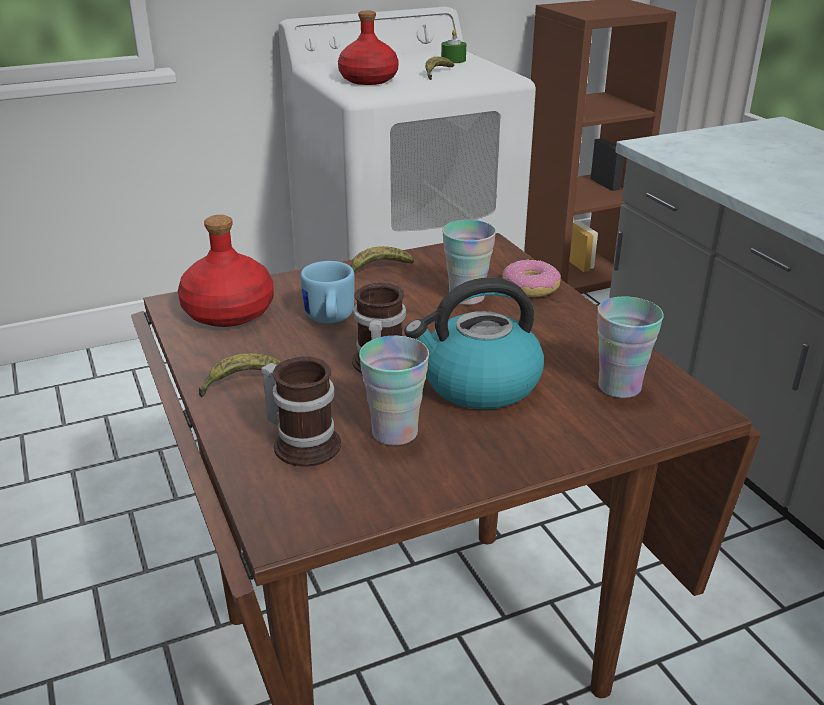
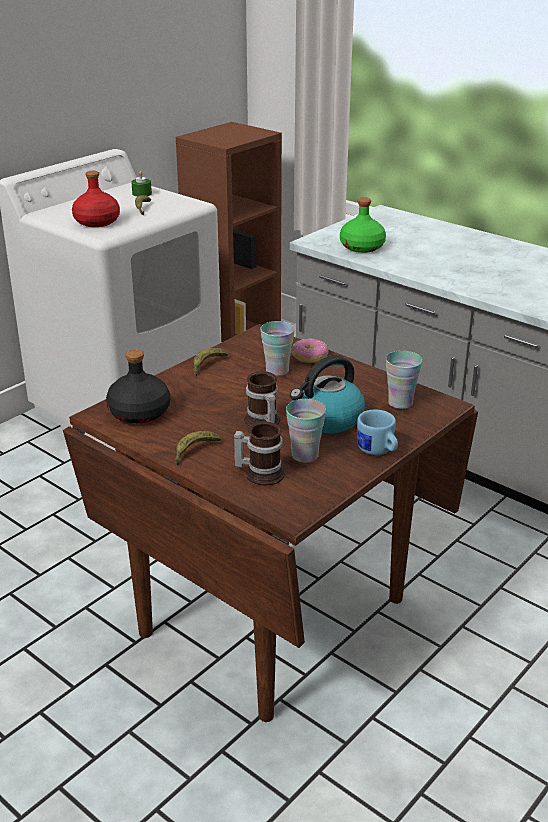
camera: 25 degrees left, 0 degrees up
red bottle [178,215,274,327] -> black bottle [106,349,170,424]
blue mug [300,261,355,323] -> blue mug moved to [357,410,398,455]
none -> green bottle [340,197,386,253]

